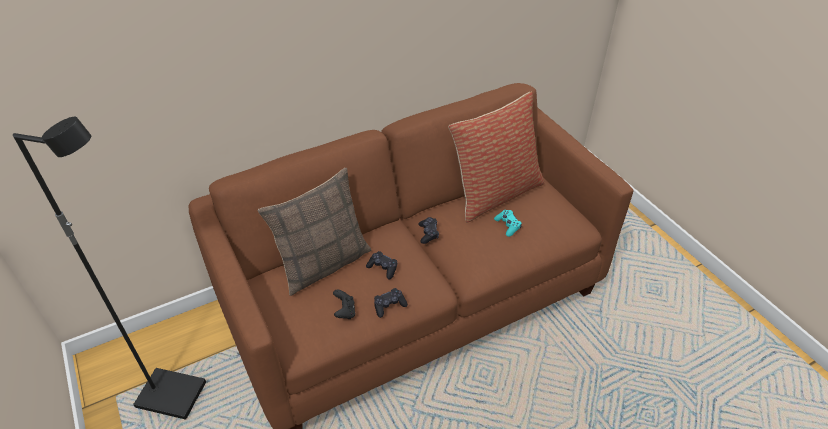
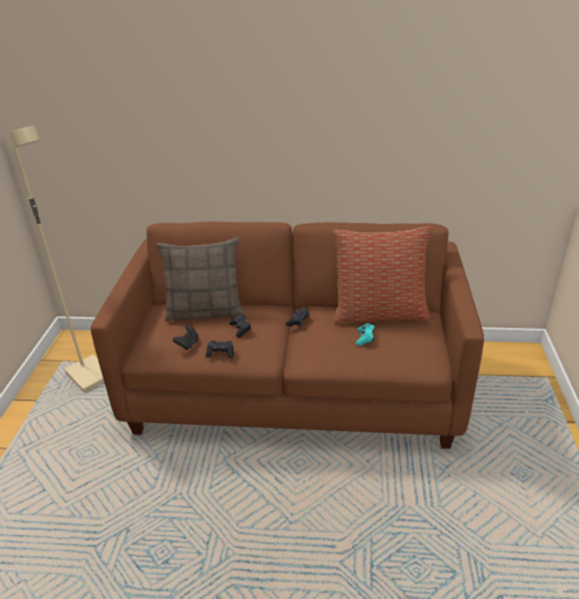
camera: 35 degrees right, 10 degrees down
black floor lamp [13,117,206,420] -> beige floor lamp [9,126,104,393]

